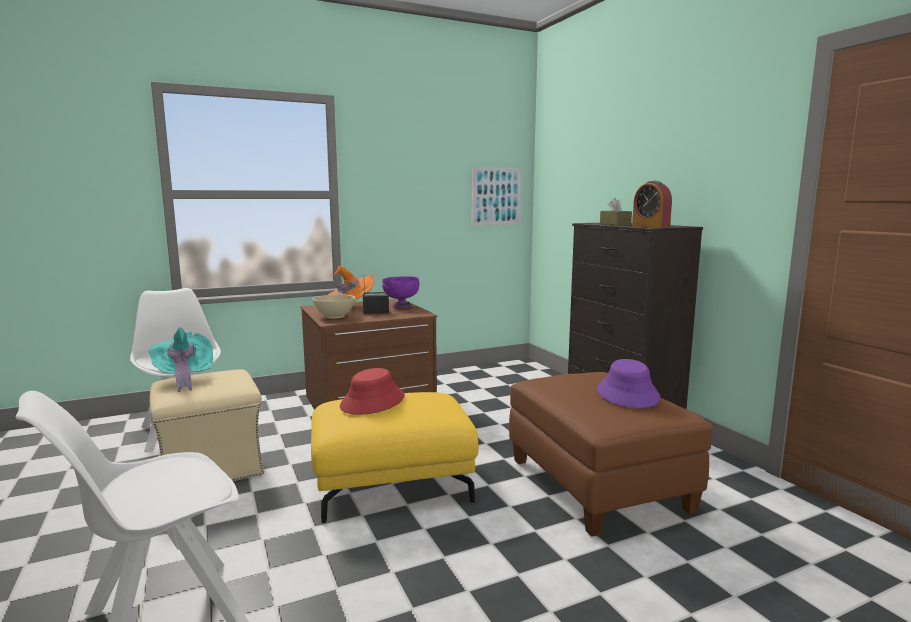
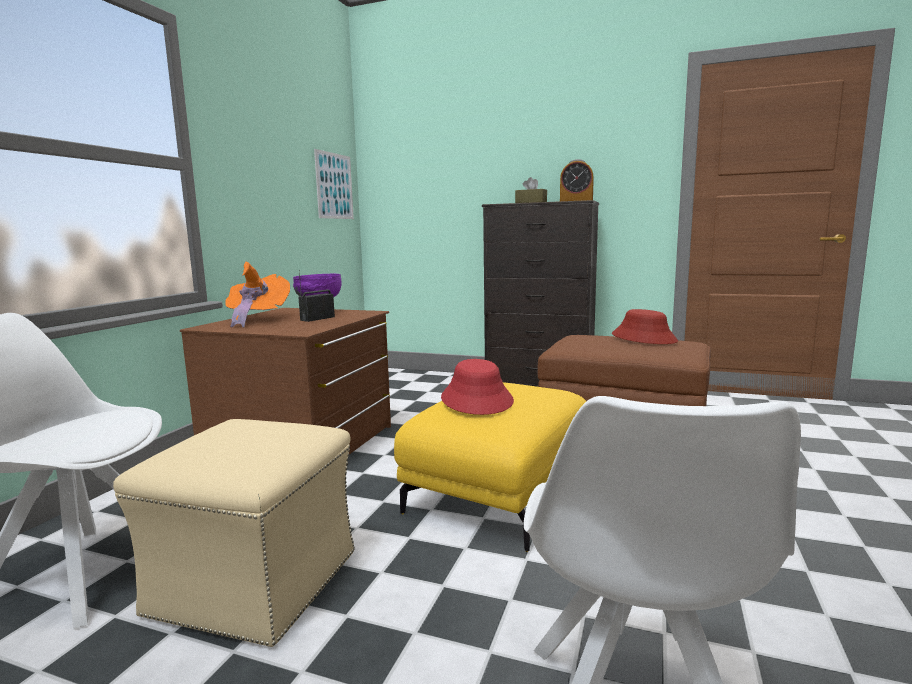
camera: 45 degrees left, 0 degrees up
turquoise hat [149,327,214,392] -> none
beige bowl [312,294,356,319] -> none
purple hat [597,359,660,408] -> red hat [612,309,678,344]

